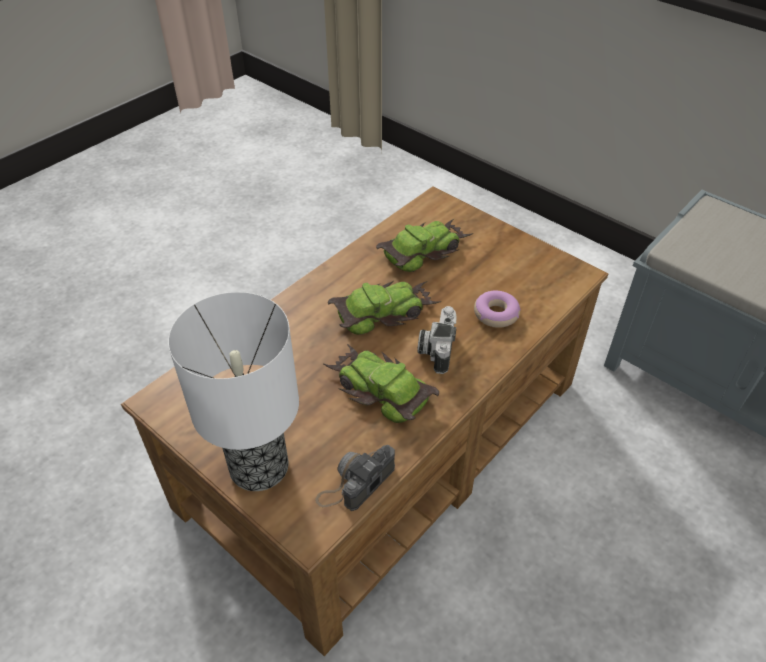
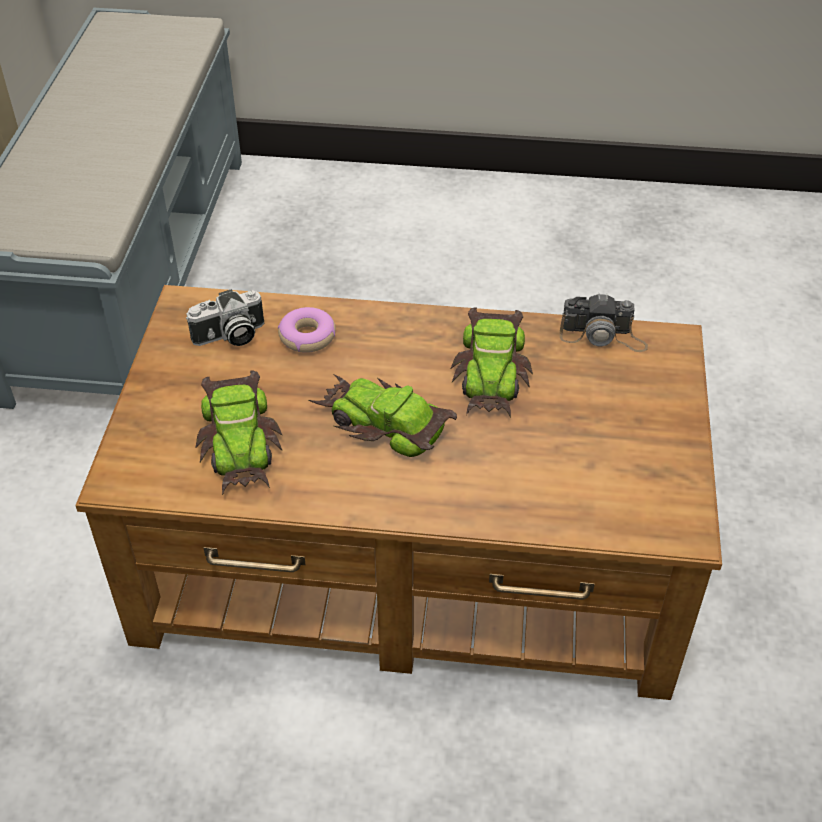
camera: 125 degrees left, 0 degrees up
table lamp [168,292,299,491] -> none
toy car [376,219,474,272] -> toy car turned 120 degrees counterclockwise [195,371,283,496]
camera [417,306,456,374] -> camera moved to [186,289,264,346]

